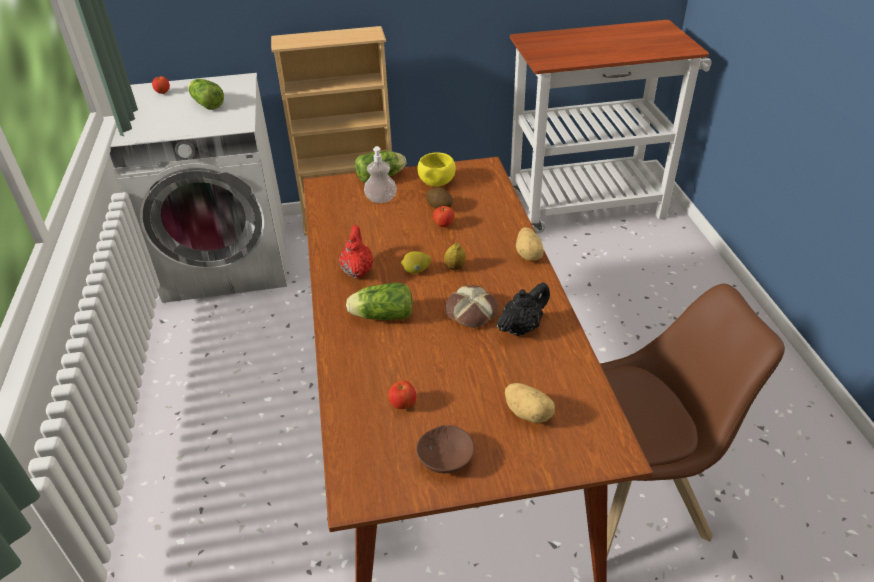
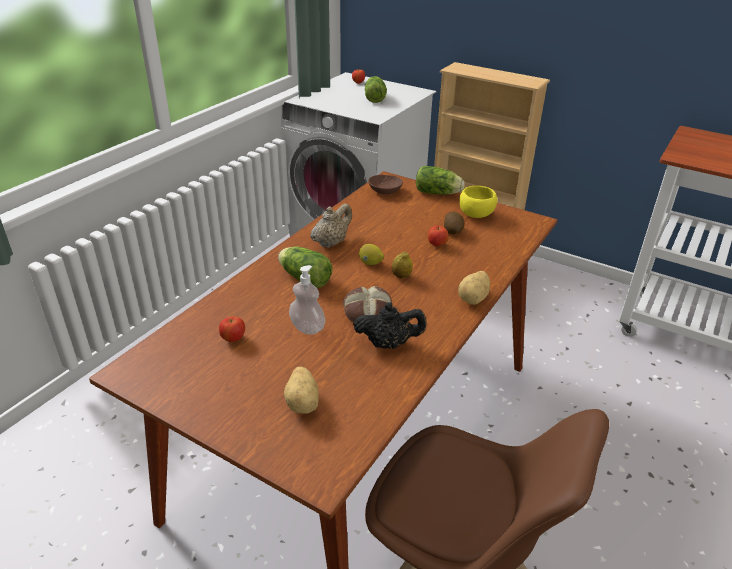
camera: 40 degrees right, 5 degrees down
red teapot [339,225,373,279] -> beige teapot [311,203,352,248]
soap dispenser [364,146,397,203] -> soap dispenser moved to [289,265,325,335]
brown bowl [416,425,474,473] -> brown bowl moved to [368,175,403,194]

